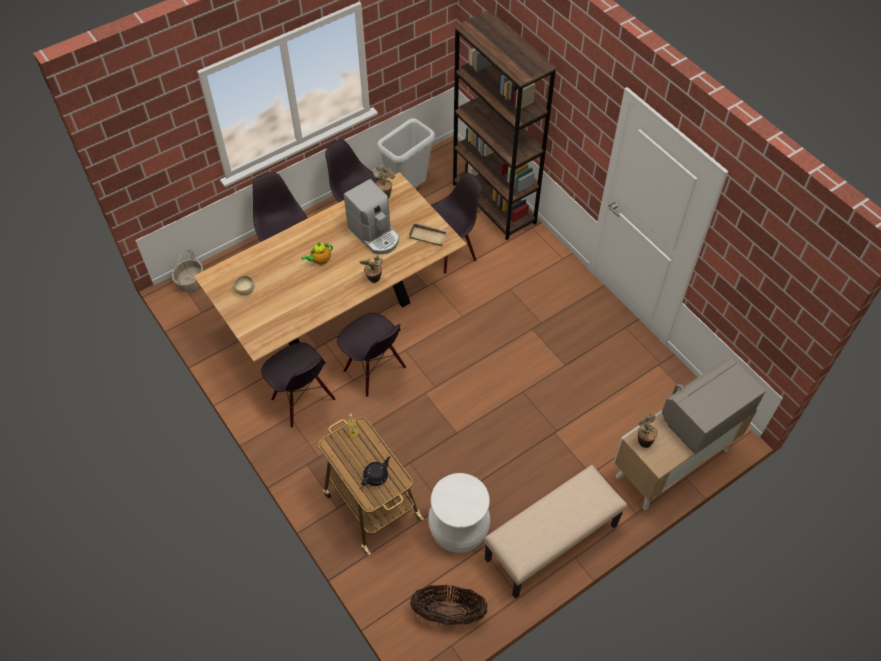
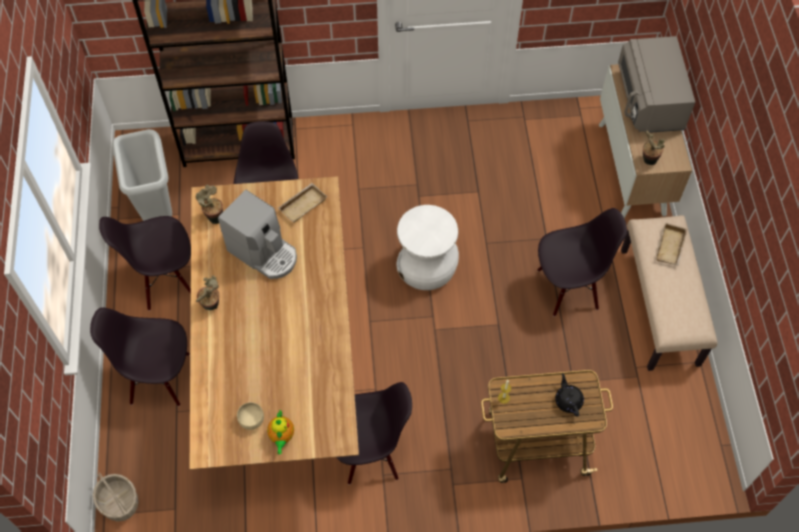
camera: 60 degrees left, 5 degrees up
teapot [301,243,333,265] -> teapot moved to [267,410,294,454]
black chair [337,313,406,397] -> black chair moved to [537,208,627,317]
coffee machine [344,179,399,254] -> coffee machine turned 45 degrees clockwise [218,189,297,279]
potted plant [359,255,383,283] -> potted plant moved to [196,275,219,310]
basket [410,585,488,625] -> none
white stool [428,473,490,553] -> white stool moved to [397,205,459,290]
none -> beige tray [656,222,687,266]

